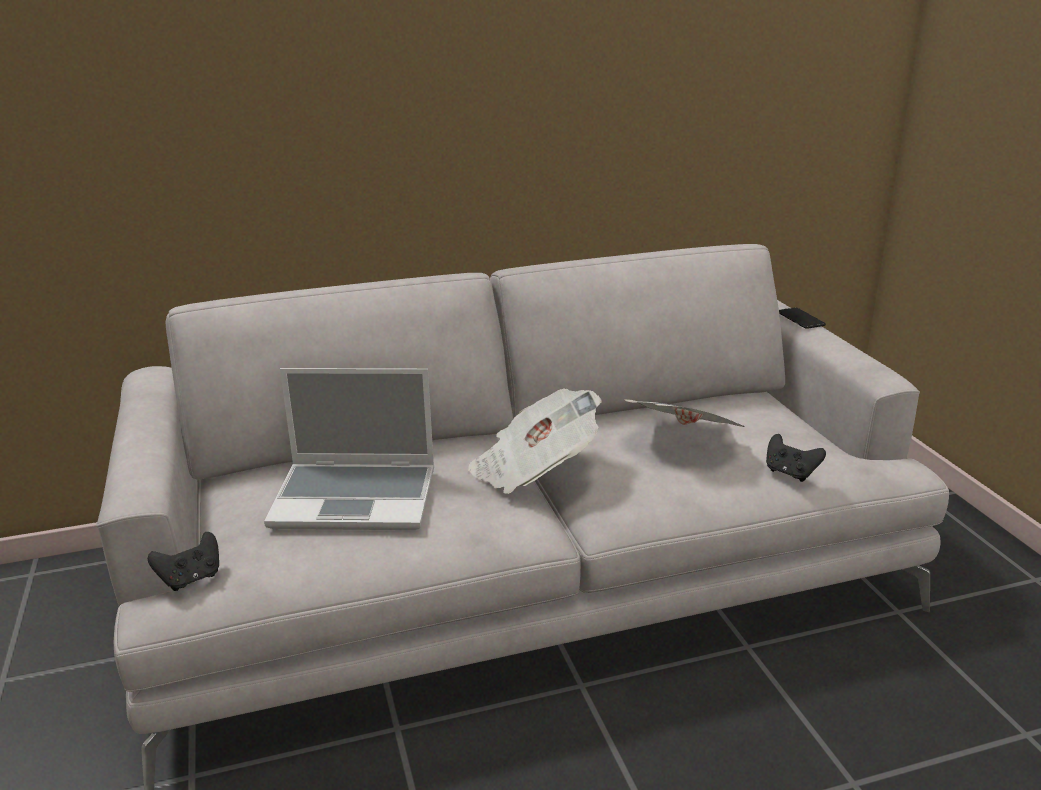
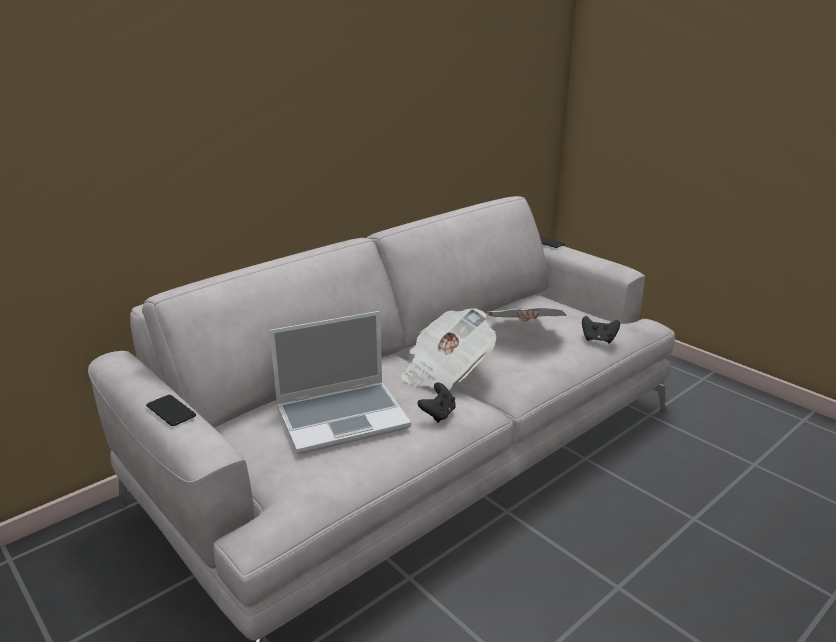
camera: 25 degrees left, 0 degrees up
black game controller [148,532,219,591] -> black game controller moved to [418,382,456,423]
none -> phone [146,395,196,426]

